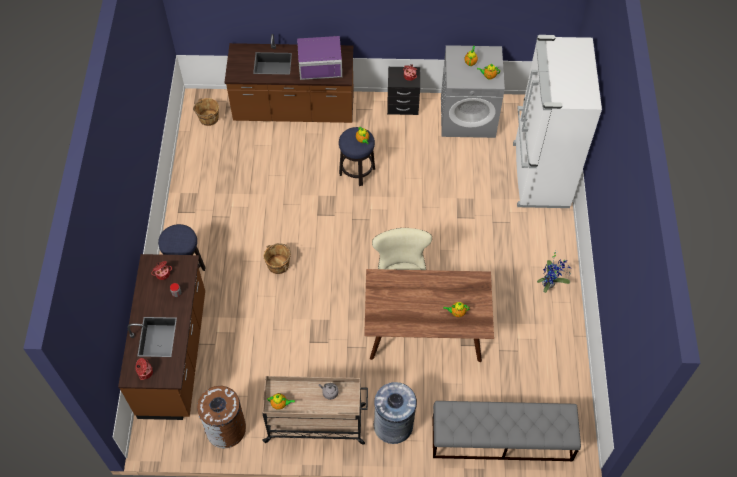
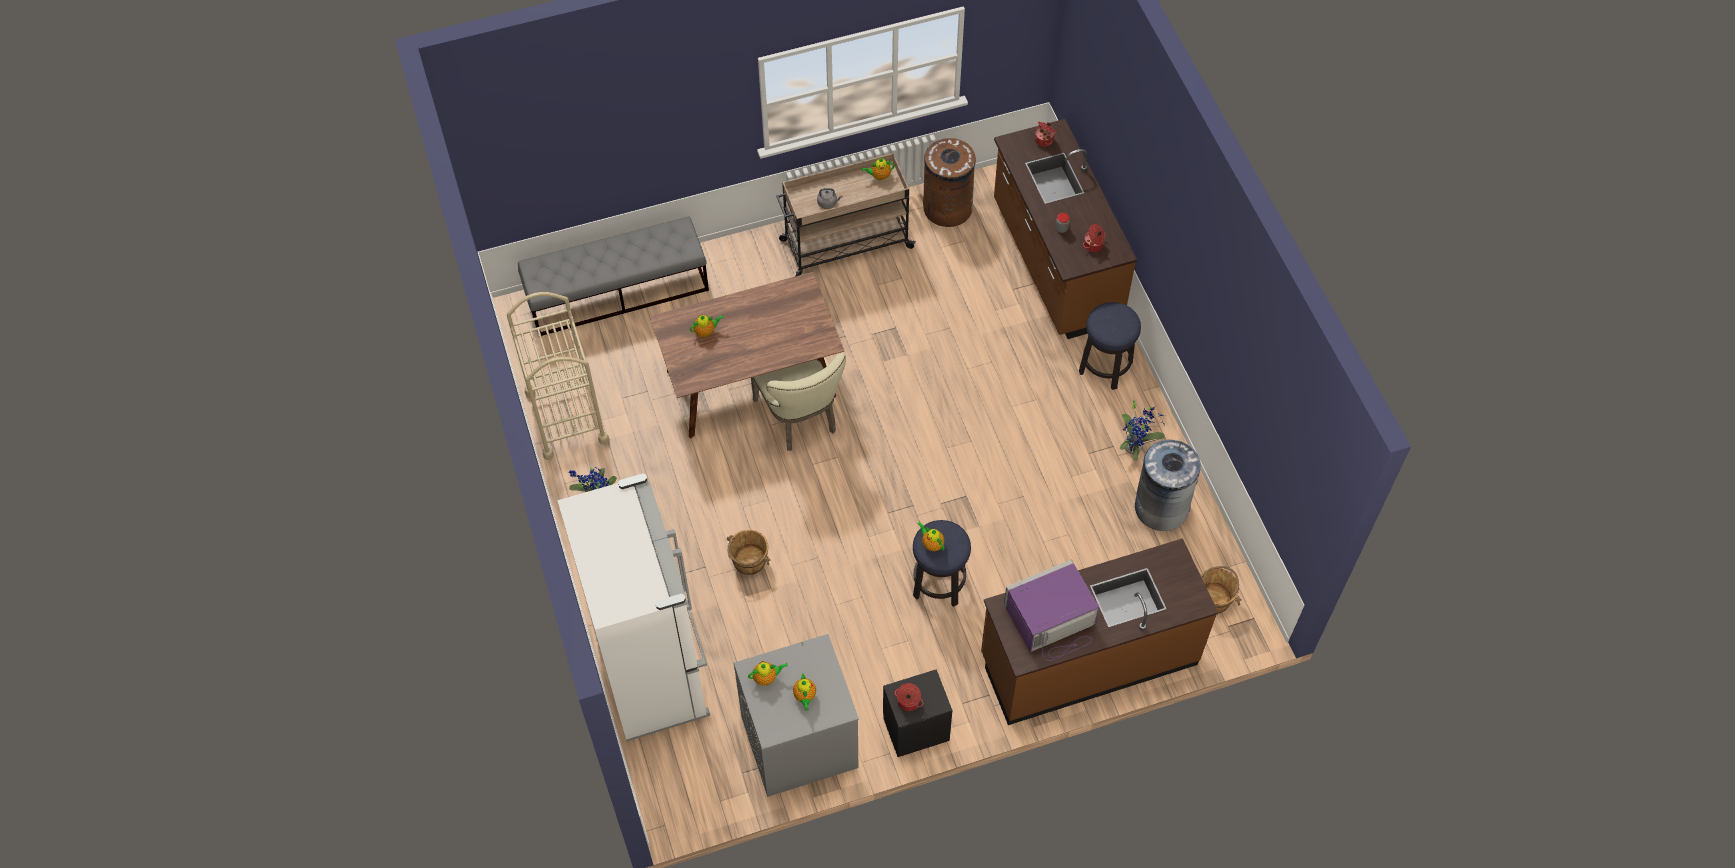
camera: 160 degrees right, 0 degrees up
brown bucket [264,243,291,274] -> brown bucket moved to [726,530,770,575]
grey trash can [374,382,417,444] -> grey trash can moved to [1135,439,1201,531]
none -> beige cart [507,292,609,460]
none -> potted plant [1120,397,1165,461]

